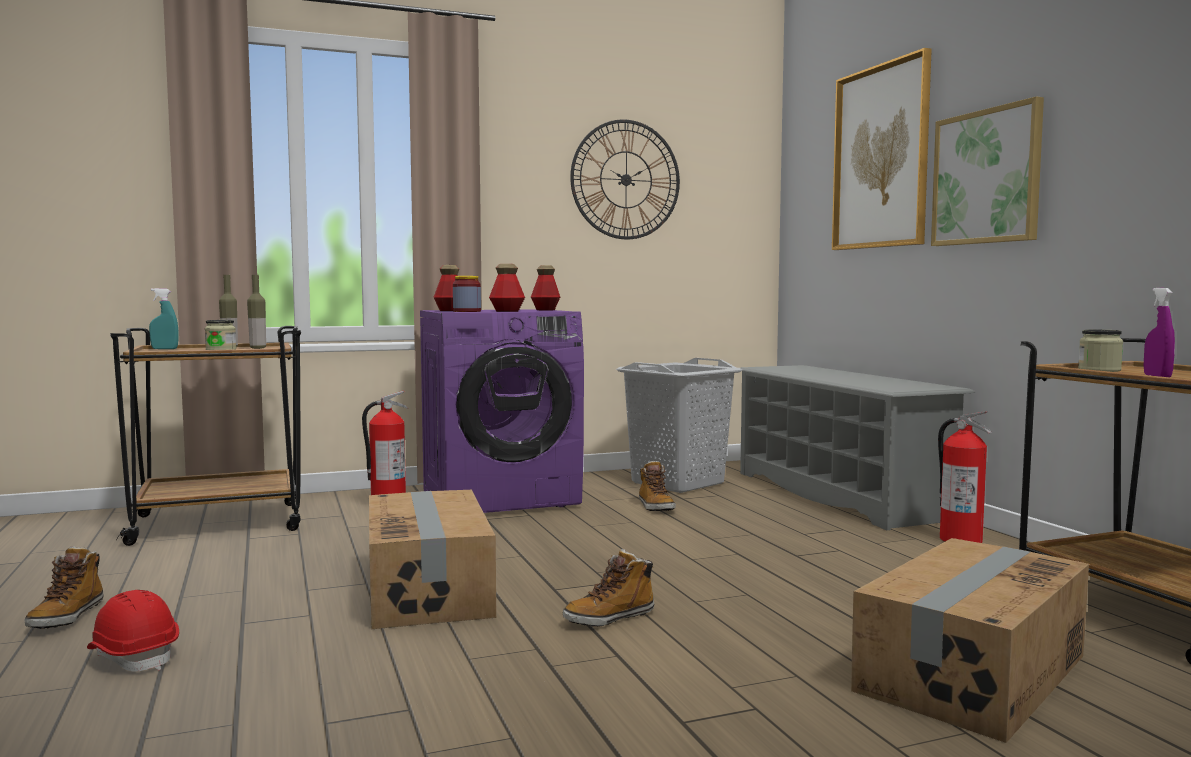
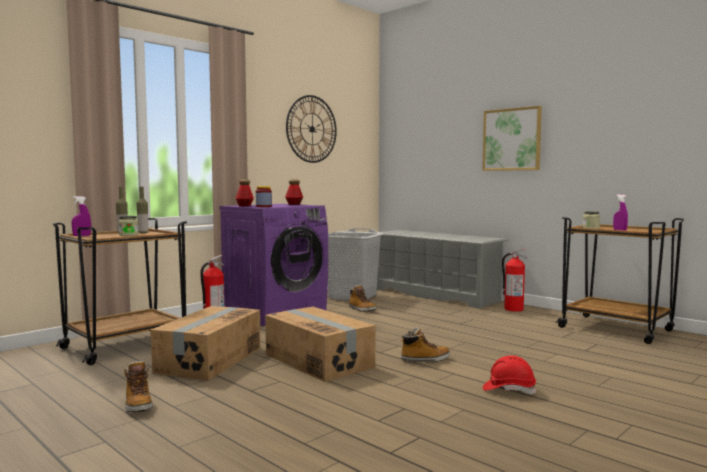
camera: 25 degrees left, 0 degrees up
red hard hat [87,590,179,671] -> red hard hat moved to [483,355,536,394]
turquoise spray bottle [149,288,179,349] -> purple spray bottle [72,196,91,236]
bottle [489,264,525,312] -> none
boot [563,549,654,627] -> boot turned 135 degrees counterclockwise [401,327,450,363]
picture [832,48,932,250] -> none
cardboard box [851,538,1089,743] -> cardboard box moved to [150,306,260,381]

